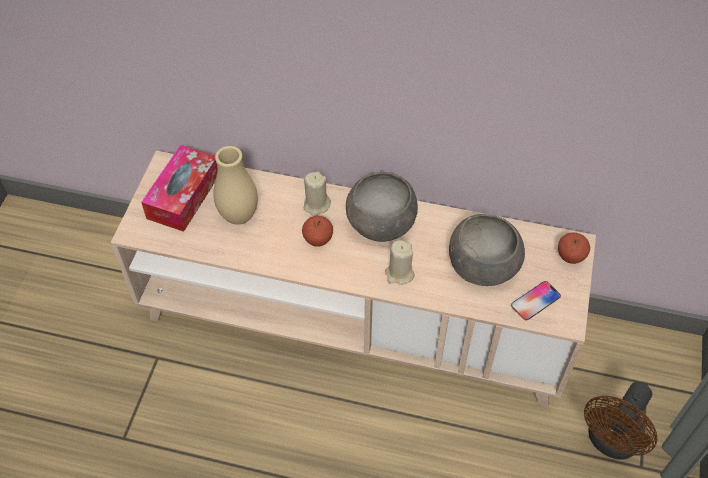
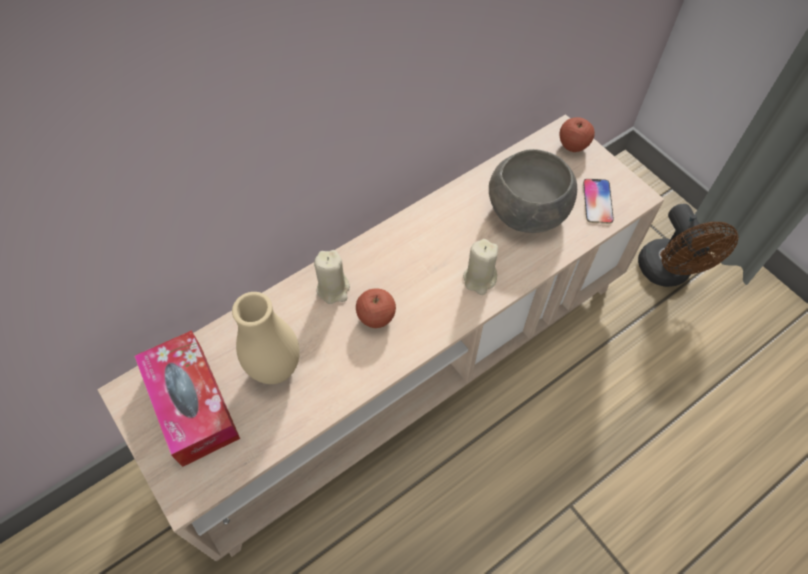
camera: 50 degrees left, 5 degrees up
grey bowl [346,172,418,242] -> none

